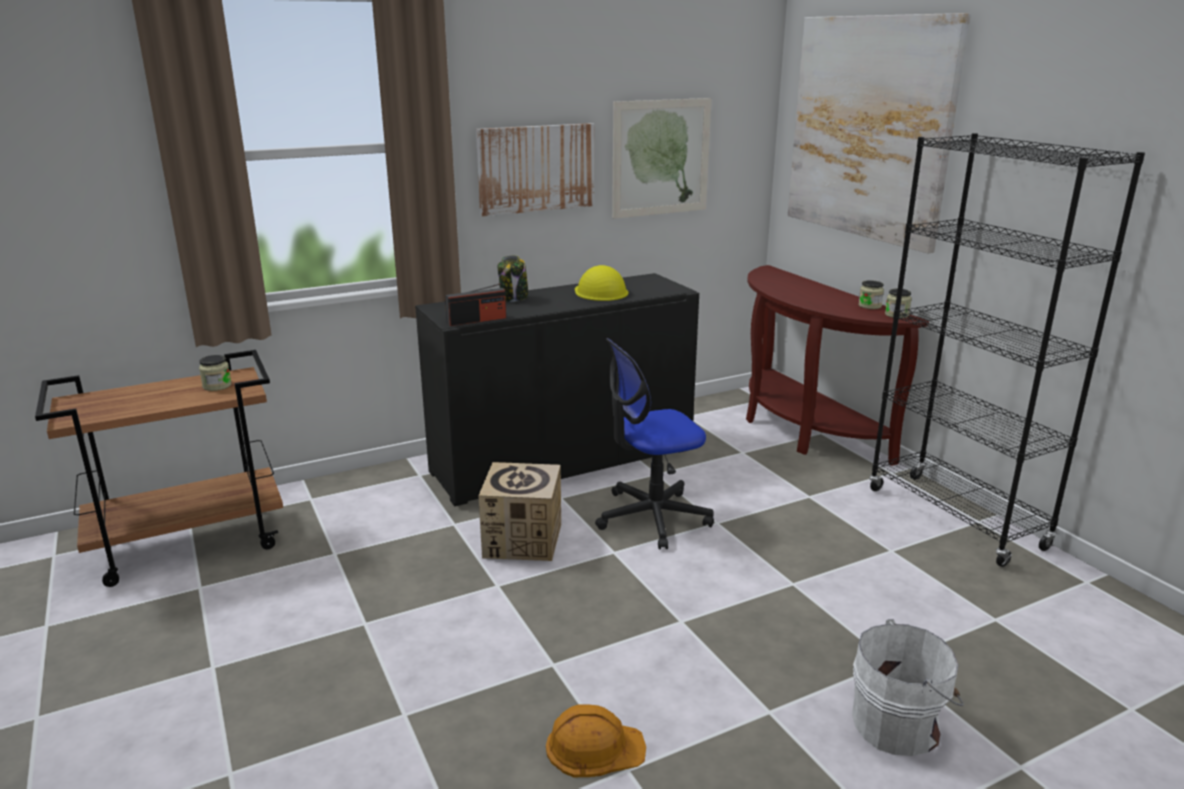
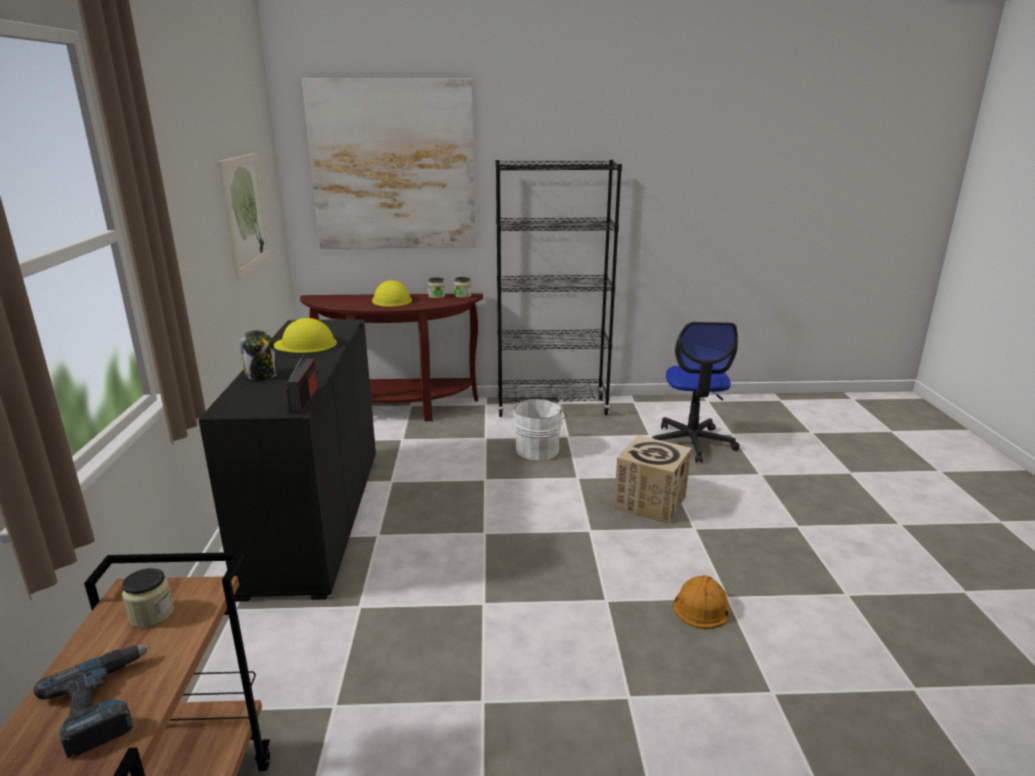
camera: 65 degrees left, 0 degrees up
picture [476,123,594,216] -> none
cardboard box [478,462,561,561] -> cardboard box moved to [614,435,692,524]
office chair [595,338,714,550] -> office chair moved to [653,322,740,463]
white bucket [852,619,964,756] -> white bucket moved to [513,399,566,460]
none -> power drill [34,645,150,758]
none -> yellow hard hat [372,280,412,307]

